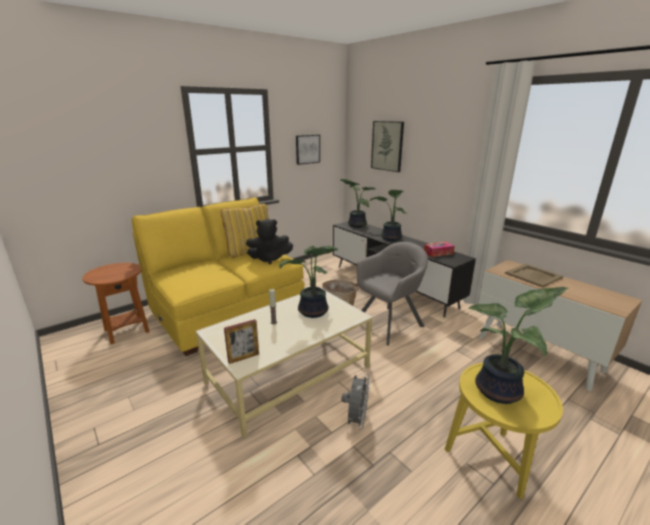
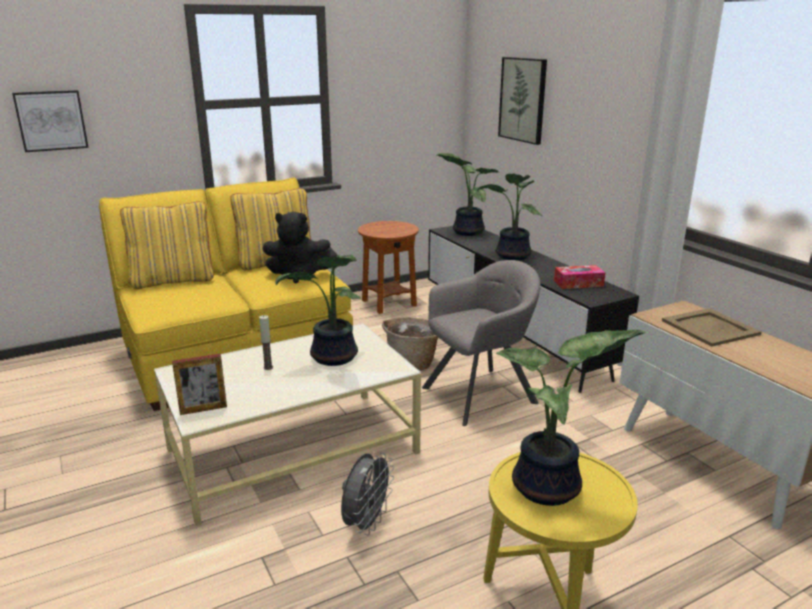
camera: 10 degrees right, 0 degrees up
brown side table [82,263,150,344] -> brown side table moved to [358,221,419,314]
picture [296,135,320,165] -> picture moved to [12,90,89,152]
none -> yellow pillow [120,201,214,289]

